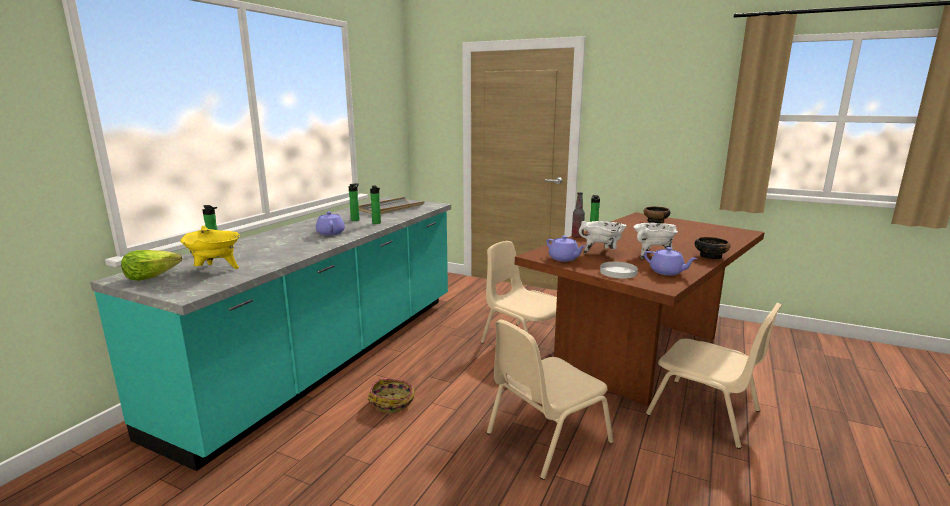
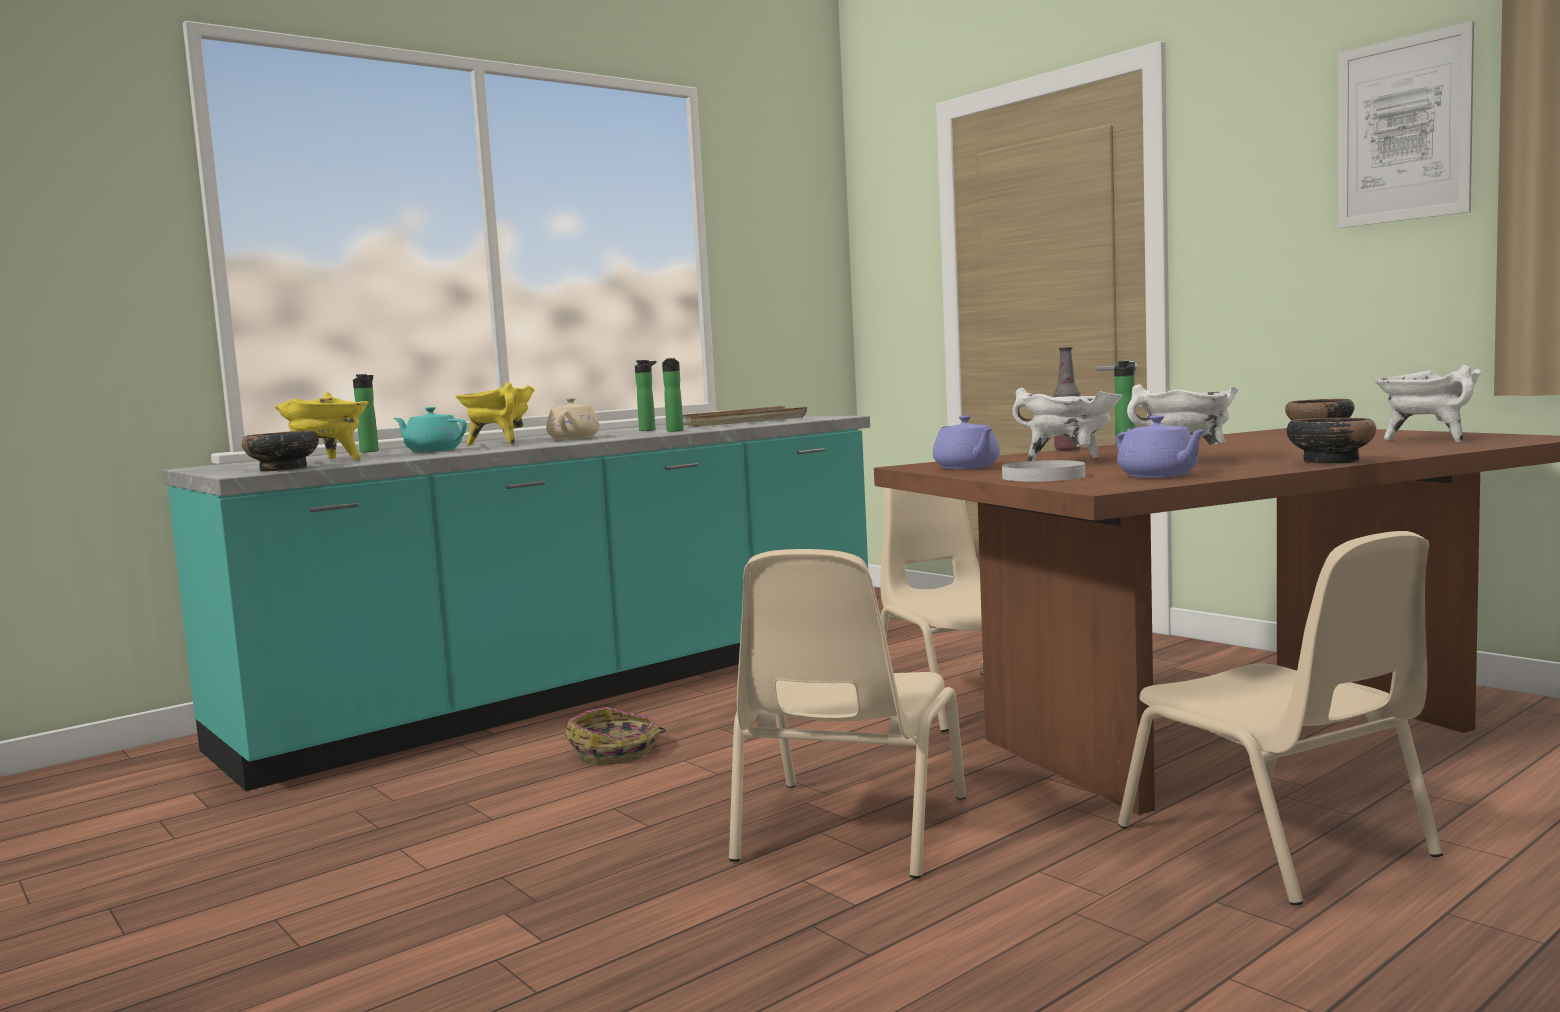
camera: 25 degrees right, 10 degrees down
lettuce [121,250,182,281] -> none
purple teapot [316,211,345,235] -> beige teapot [546,398,599,440]
beige chair [487,320,614,480] -> beige chair turned 60 degrees counterclockwise [729,549,966,878]
none -> bowl [242,430,319,472]
none -> turquoise teapot [393,407,467,452]
none -> yellow cooking pot [456,382,535,445]
none -> picture [1338,21,1474,228]
none -> white cooking pot [1375,365,1481,442]

